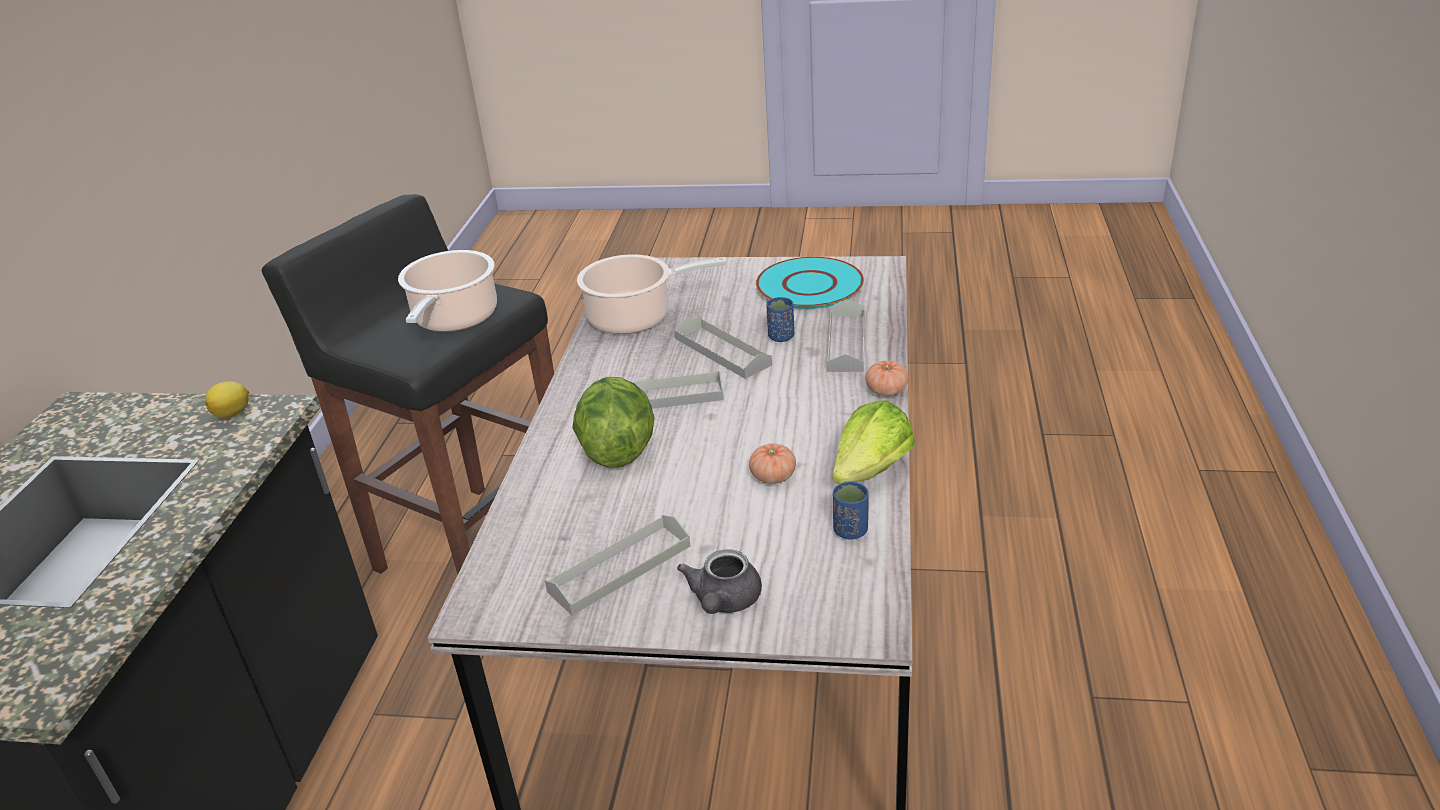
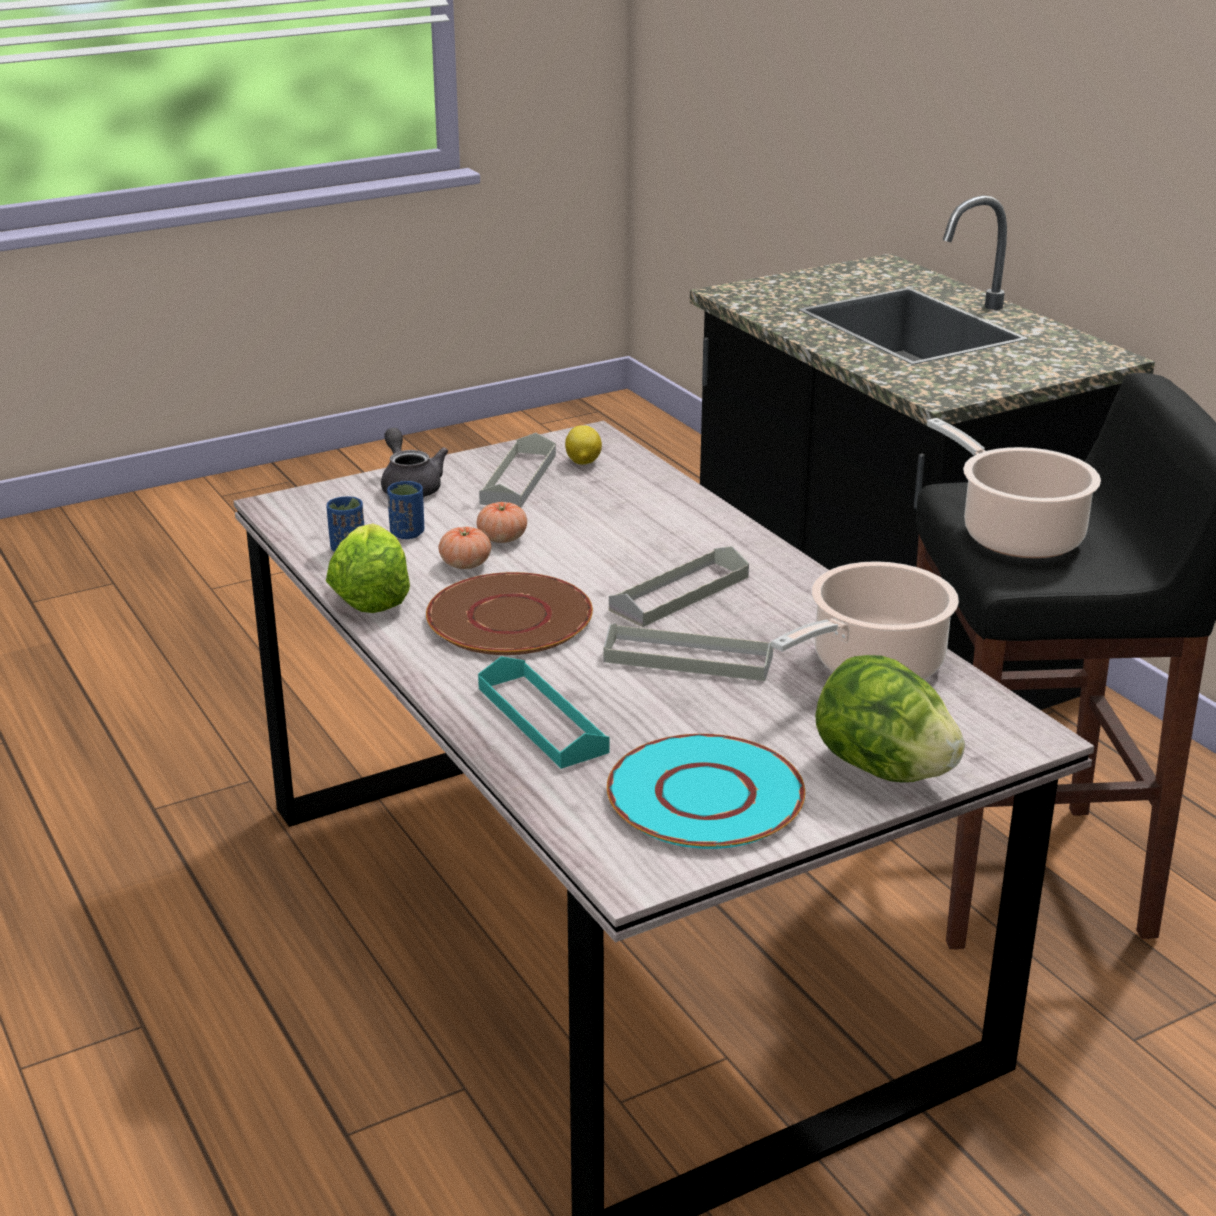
camera: 140 degrees right, 5 degrees down
lemon [205,381,249,419] -> lemon moved to [565,425,602,465]
lettuce [573,377,655,468] -> lettuce moved to [815,655,965,782]
blue cup [766,297,794,342] -> blue cup moved to [387,481,424,539]
grey tray [827,299,864,372] -> turquoise tray [478,656,610,769]
tomato [866,361,908,396] -> tomato moved to [477,502,527,543]
none -> brown plate [426,572,593,655]

